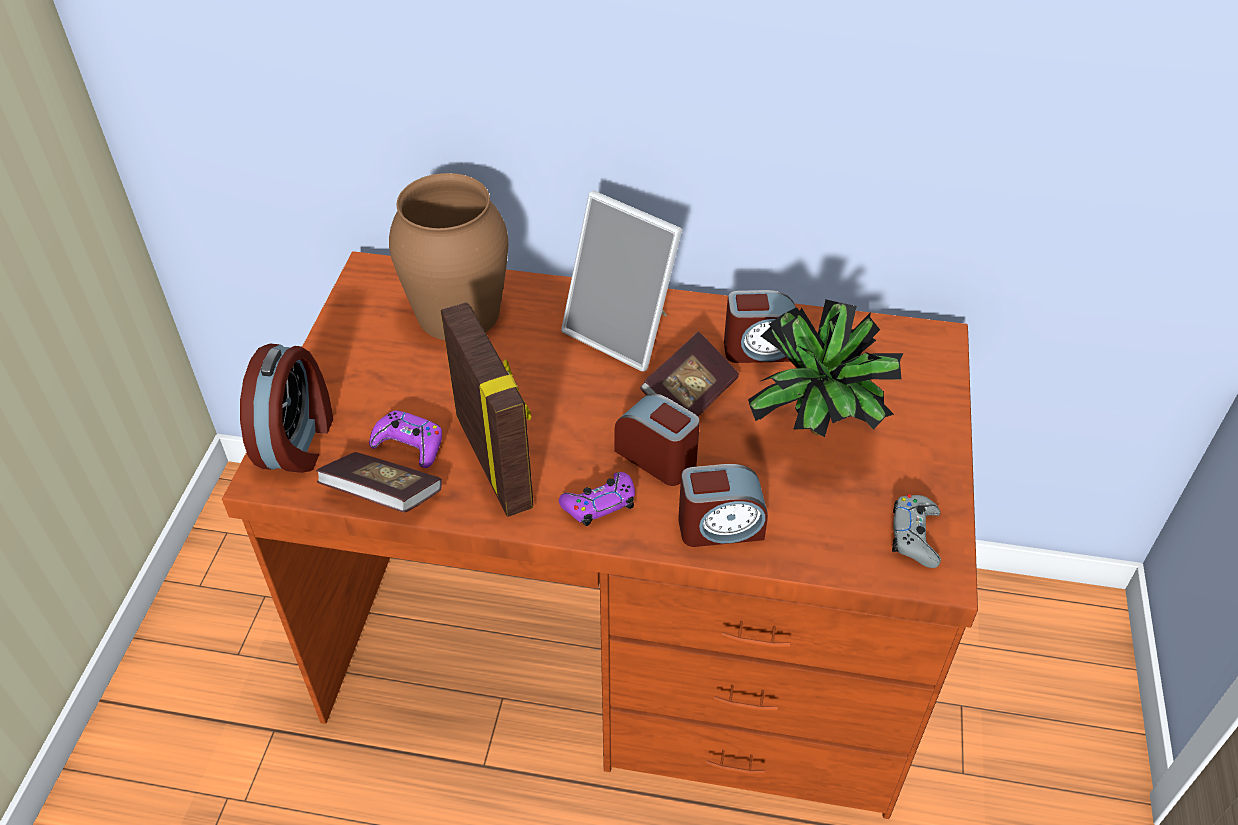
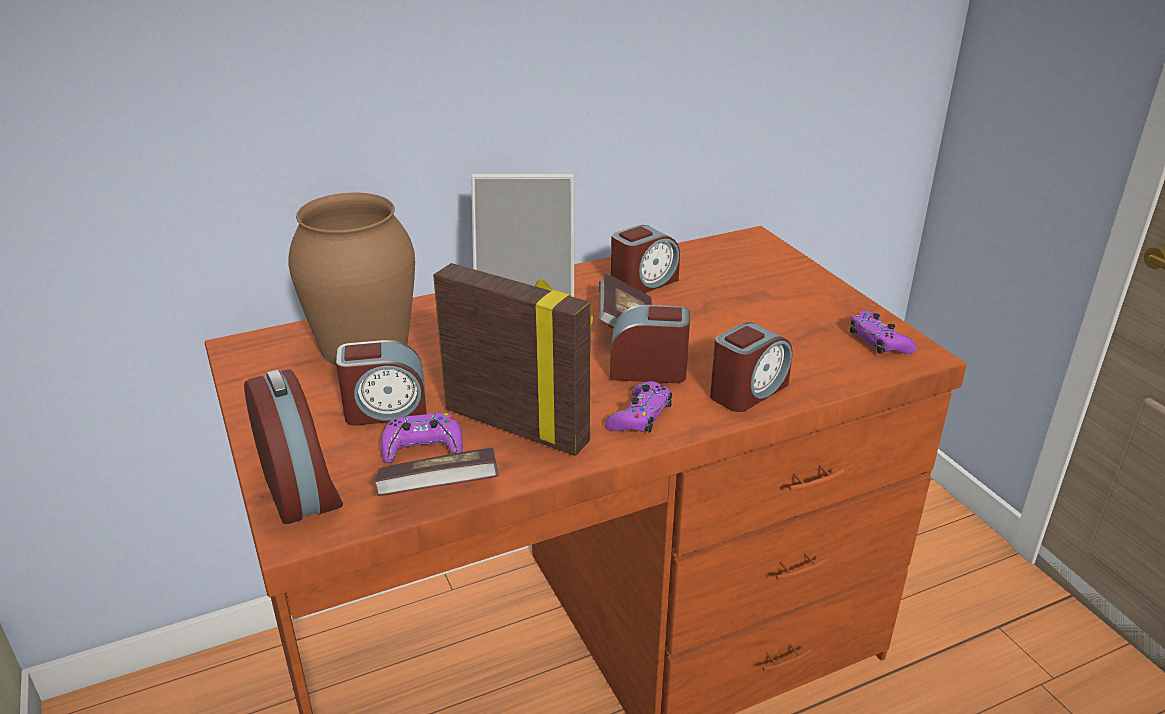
camera: 35 degrees left, 15 degrees down
potted plant [748,299,903,437] -> none
grey game controller [892,494,941,568] -> purple game controller [849,311,916,354]
none -> alarm clock [336,340,427,425]

